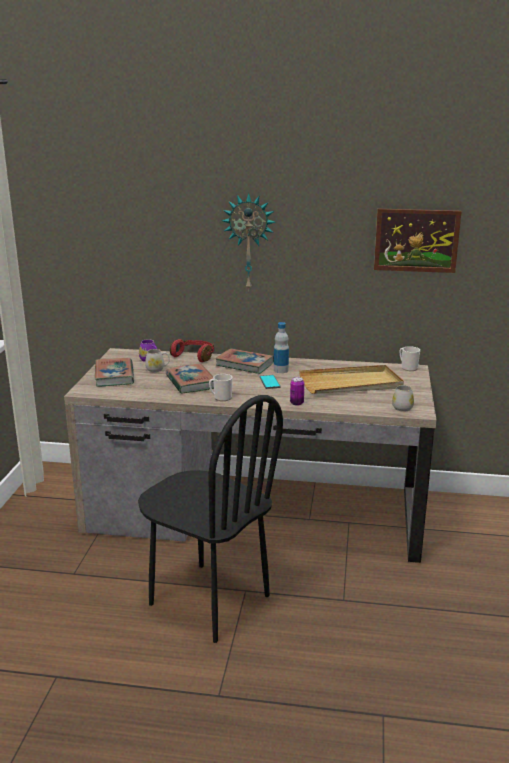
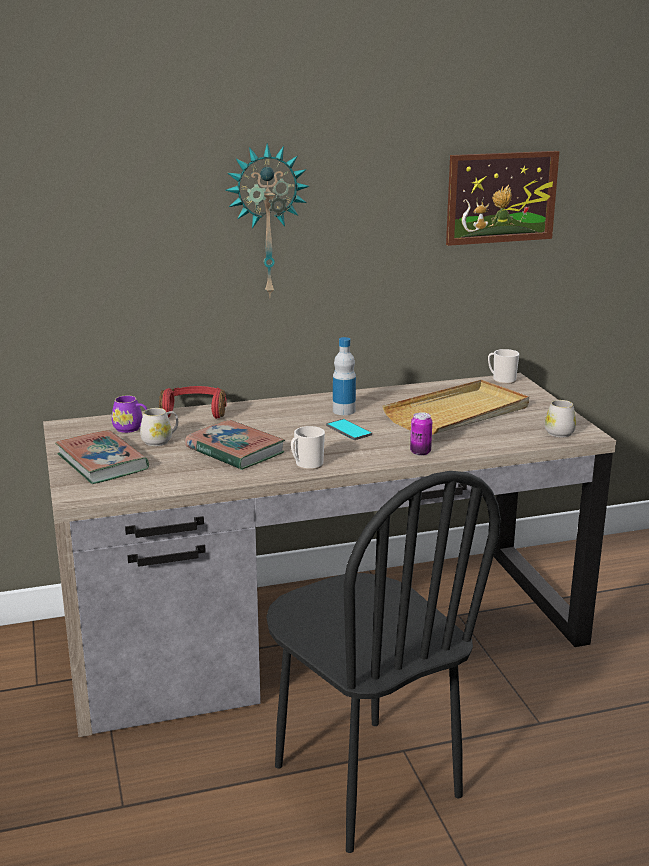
camera: 25 degrees left, 0 degrees up
black chair [138,395,283,643] -> black chair turned 45 degrees clockwise [266,471,500,853]
book [215,348,274,374] -> none

